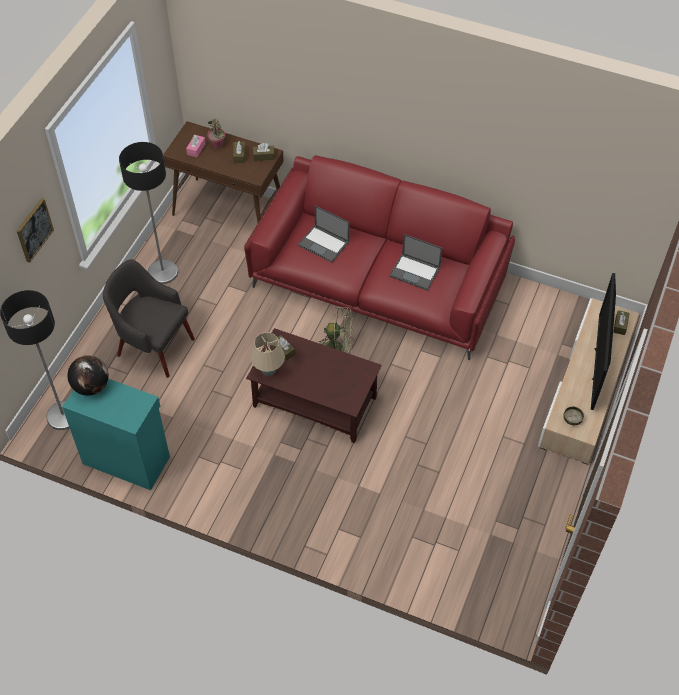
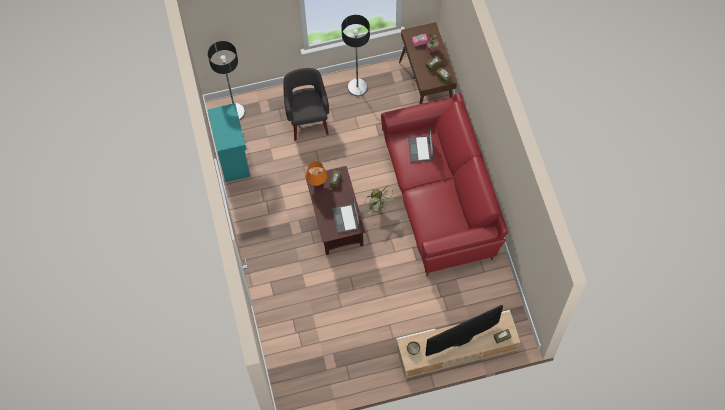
camera: 55 degrees right, 10 degrees up
picture [17,198,54,263] -> none
globe [67,355,108,396] -> none
beige table lamp [251,332,285,376] -> orange table lamp [306,161,327,186]
laptop [389,234,443,291] -> laptop moved to [332,195,360,234]

